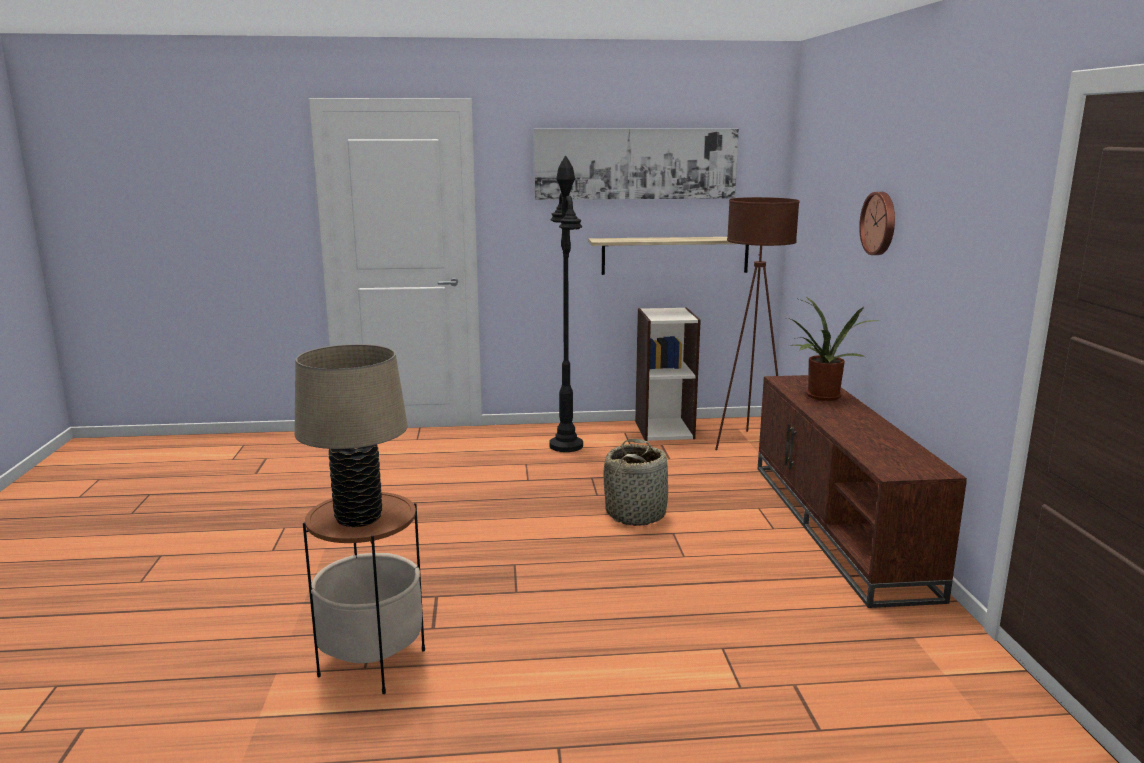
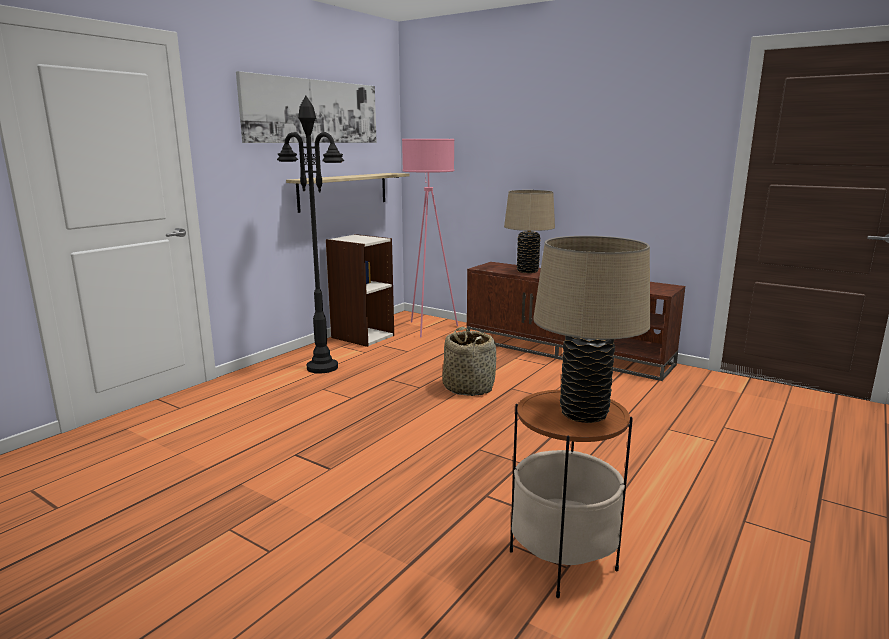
camera: 50 degrees left, 0 degrees up
brown floor lamp [715,197,800,450] -> pink floor lamp [402,139,458,338]
potted plant [787,296,878,401] -> beige table lamp [504,190,555,273]
wall clock [859,192,895,255] -> none

